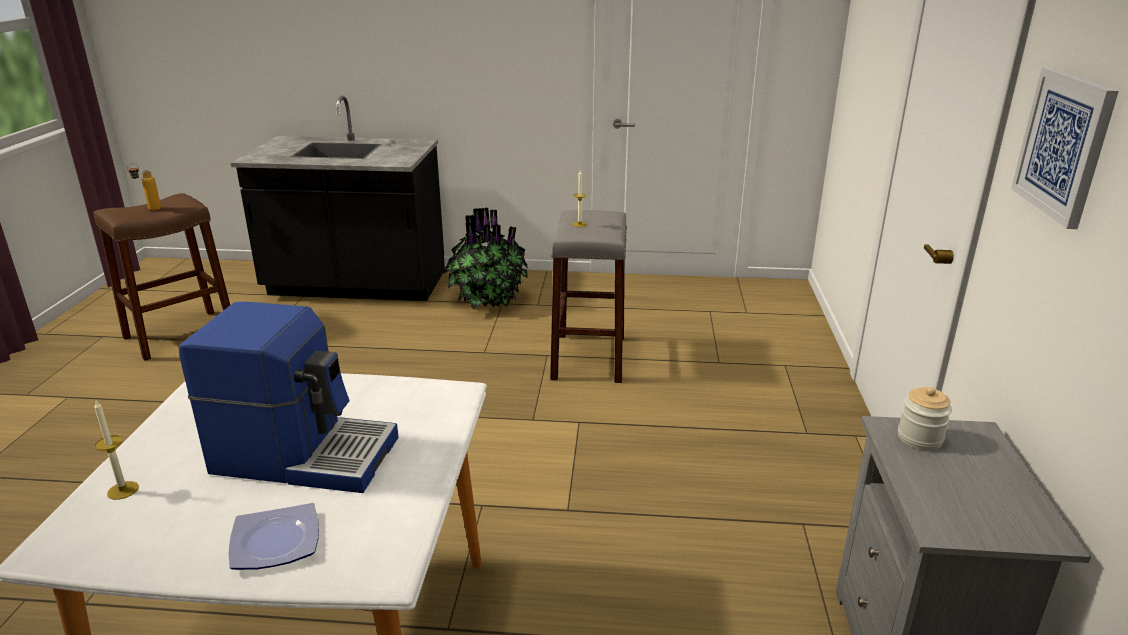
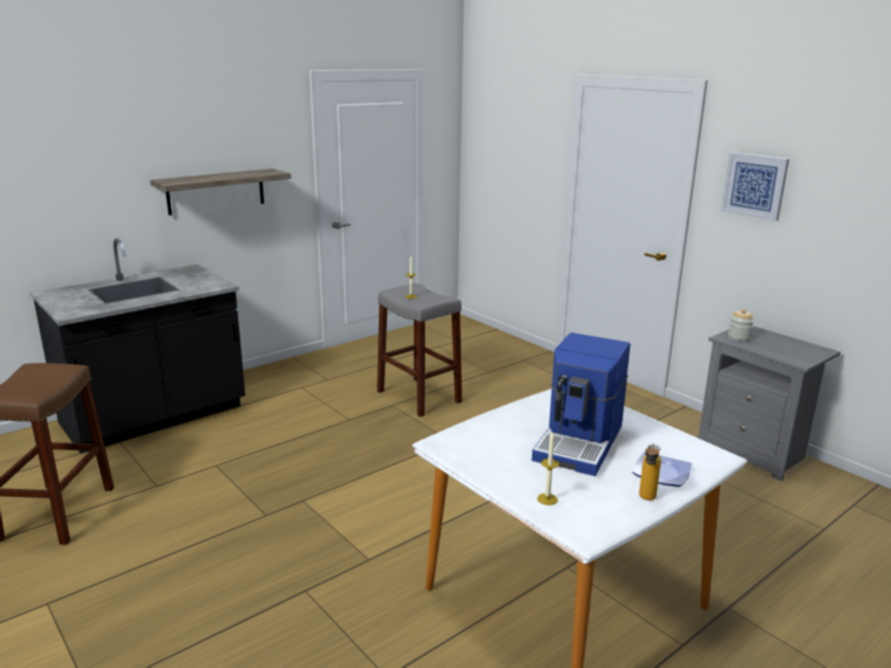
camera: 45 degrees left, 5 degrees down
bottle [127,163,161,211] -> bottle moved to [639,443,661,500]
coffee machine [179,302,398,493] -> coffee machine turned 150 degrees clockwise [532,333,630,476]
potted plant [443,207,528,309] -> none
none -> shelf [150,169,291,215]

